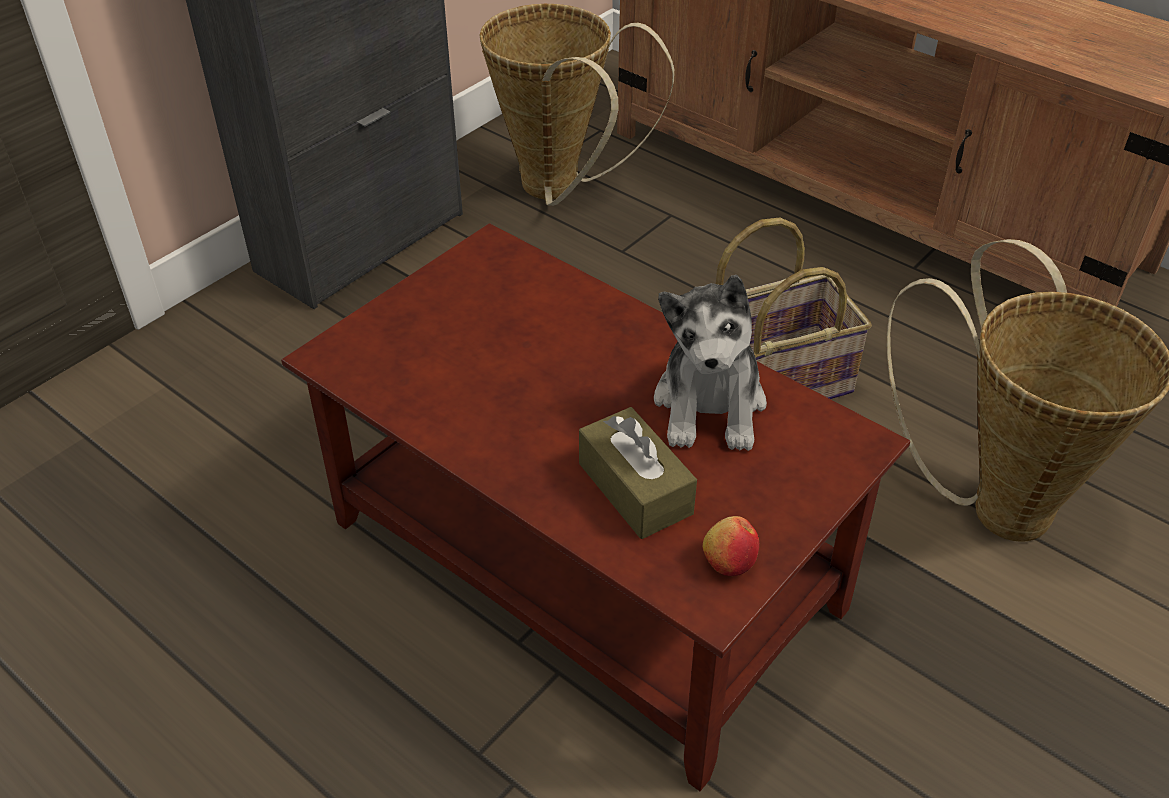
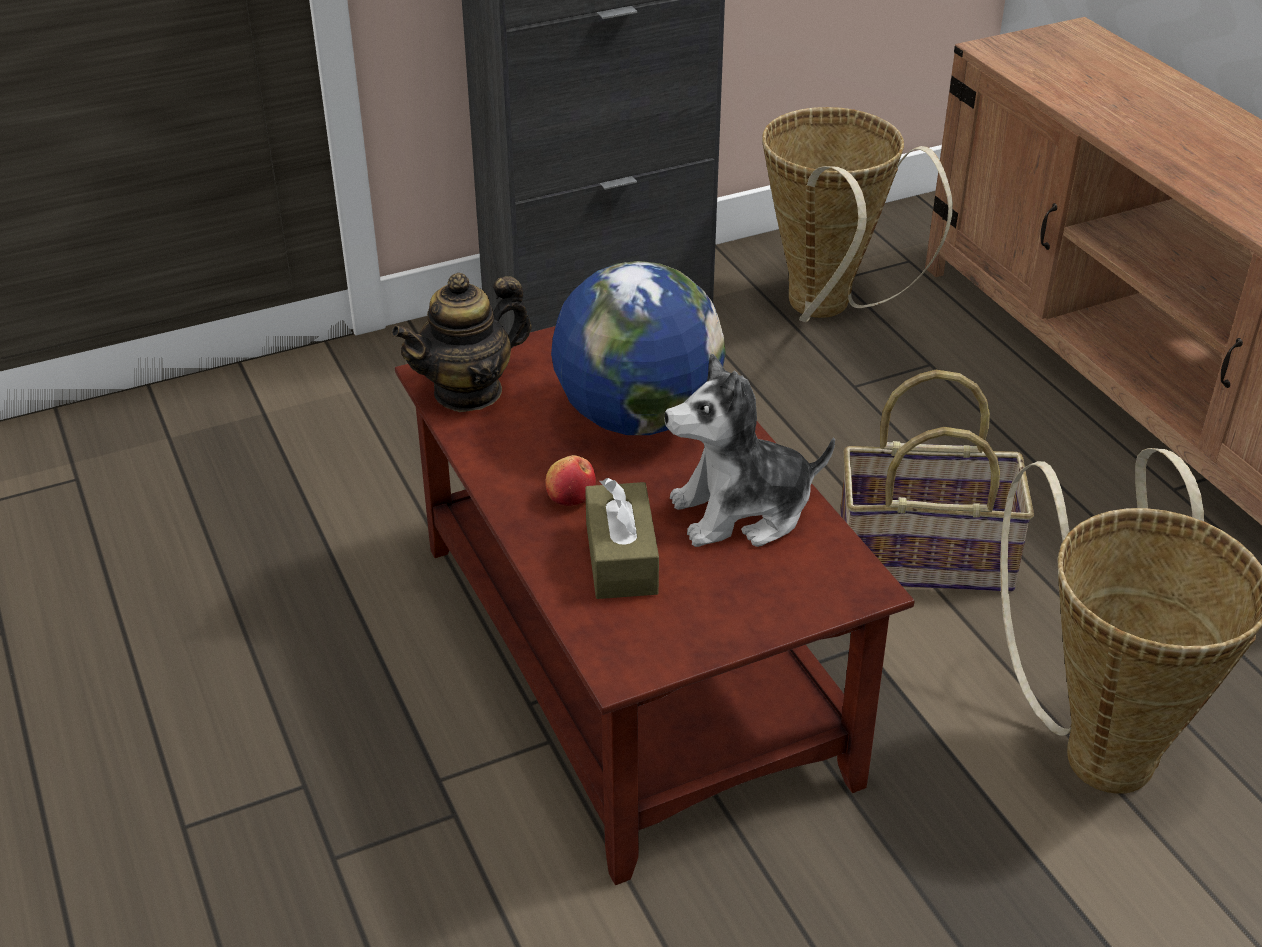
camera: 25 degrees right, 5 degrees down
plush toy [654,275,767,451] -> plush toy turned 45 degrees clockwise [665,354,835,547]
apple [703,516,759,576] -> apple moved to [546,455,596,506]
none -> teapot [391,273,531,412]
none -> globe [551,261,726,435]

